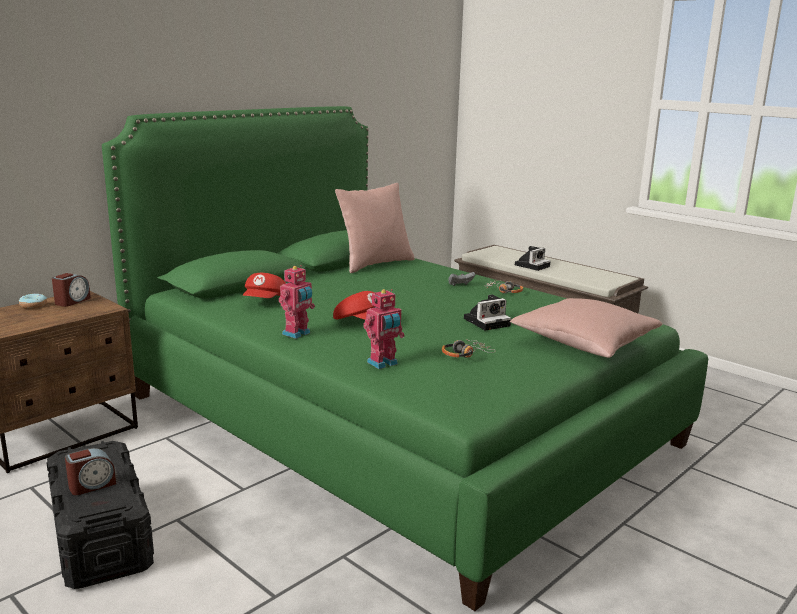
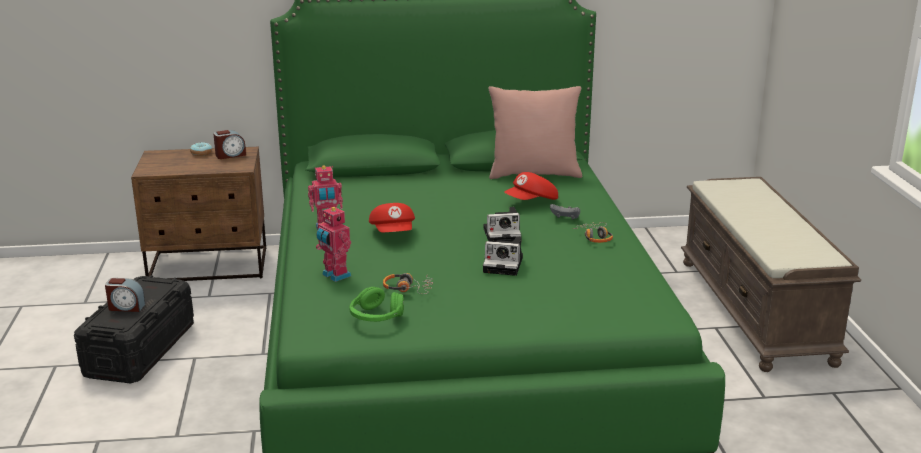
camera: 40 degrees right, 5 degrees up
red cap [242,273,286,298] -> red cap moved to [505,172,558,200]
toy robot [363,289,404,369] -> toy robot turned 45 degrees clockwise [316,206,351,282]
pink pillow [510,298,662,358] -> none
camera [515,246,551,271] -> camera moved to [484,207,521,242]
none -> green headphones [349,287,404,322]

